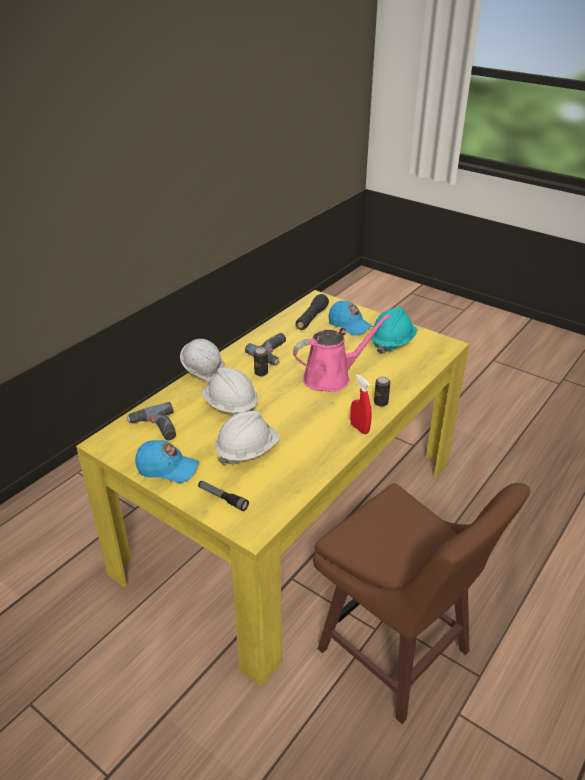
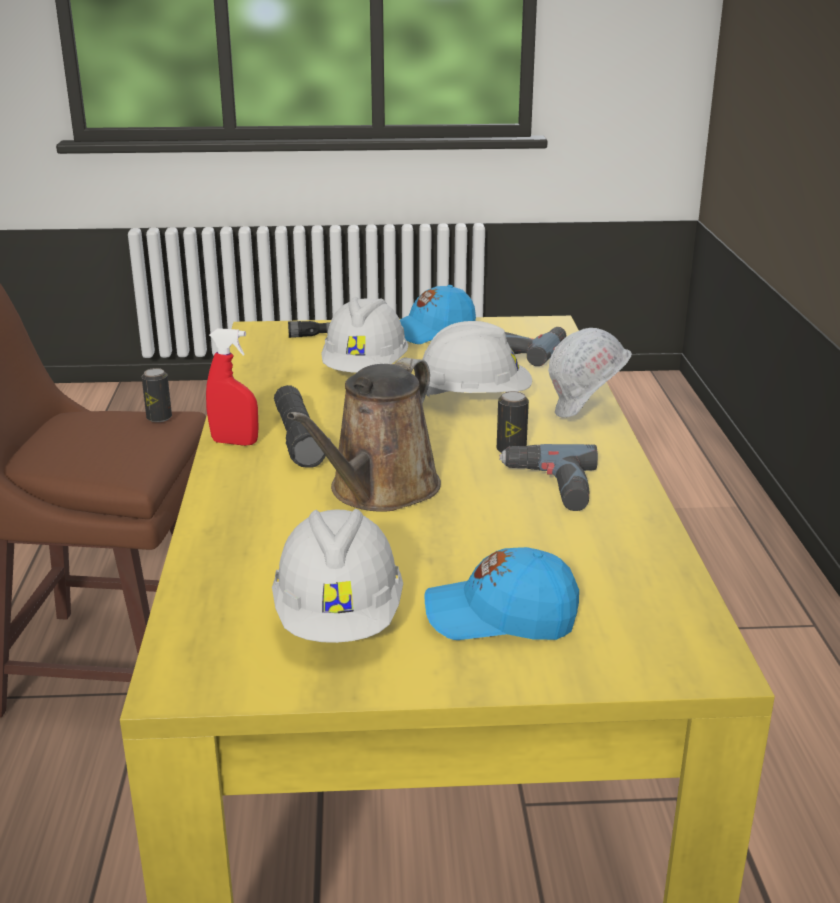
camera: 140 degrees right, 10 degrees down
pink watering can [293,314,391,392] -> brown watering can [287,358,441,511]
black flashlight [295,294,329,330] -> black flashlight moved to [274,385,326,468]
turquoise hard hat [371,307,418,354] -> white hard hat [272,509,403,643]
can [374,377,390,407] -> can moved to [142,368,172,422]

